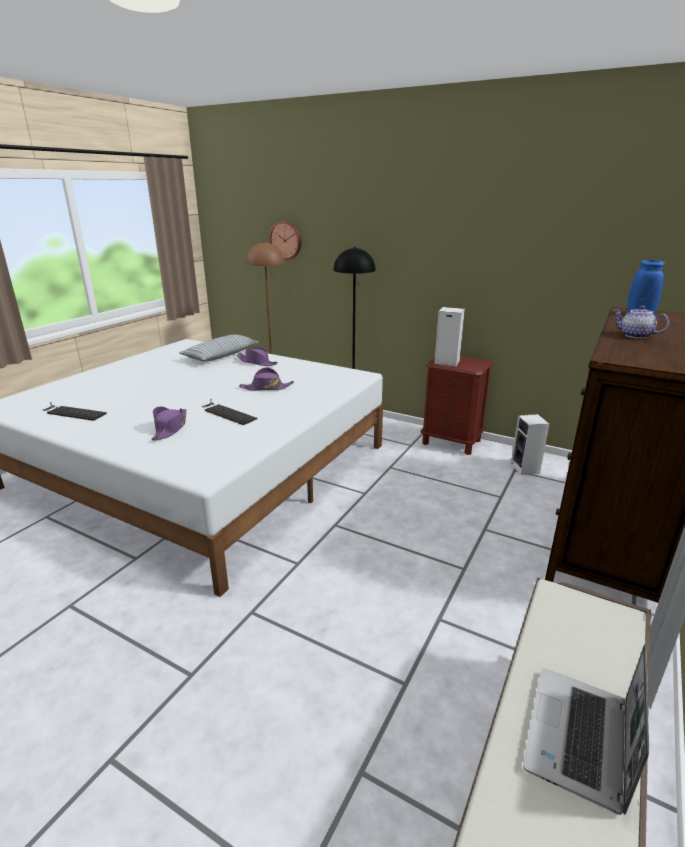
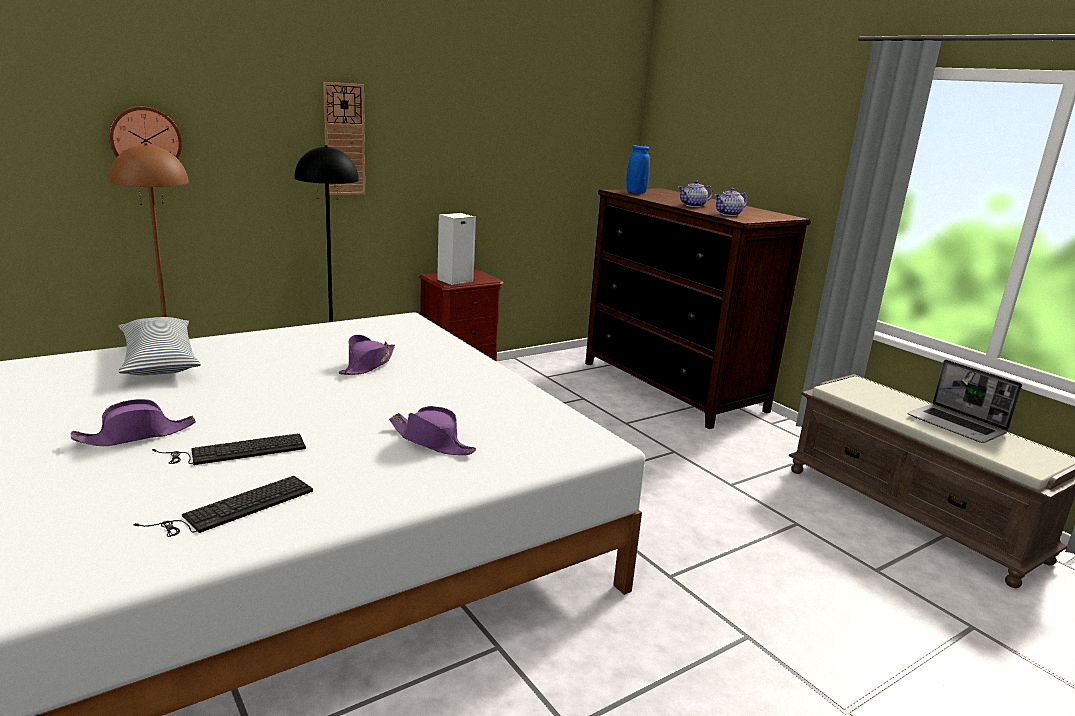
camera: 65 degrees left, 5 degrees down
keyboard [202,399,257,425] -> keyboard moved to [152,433,306,465]
purple hat [236,348,278,366] -> purple hat moved to [71,399,196,446]
speaker [511,414,549,475] -> none
none -> wall clock [323,82,365,195]
none -> teapot [715,188,748,216]

